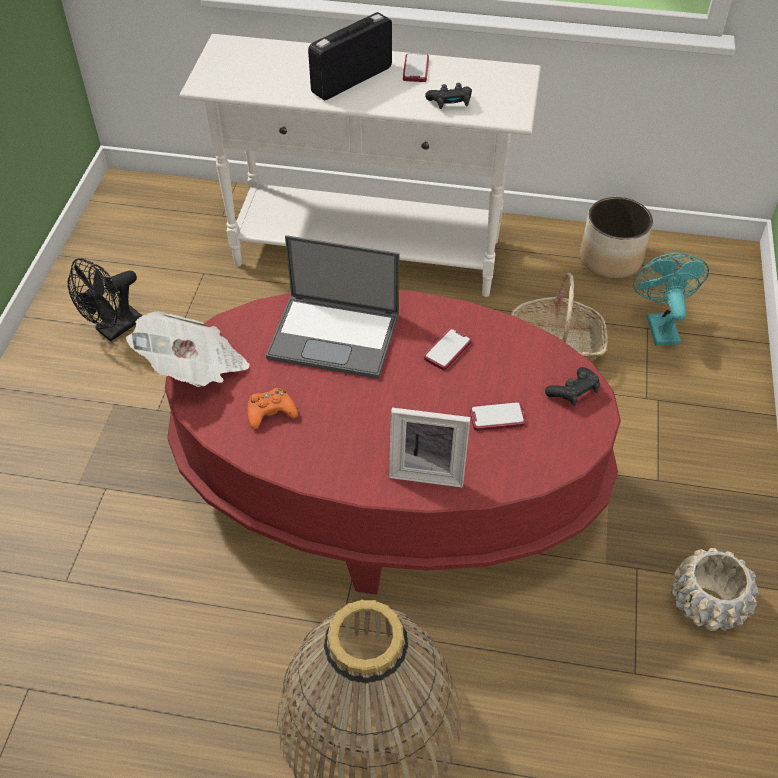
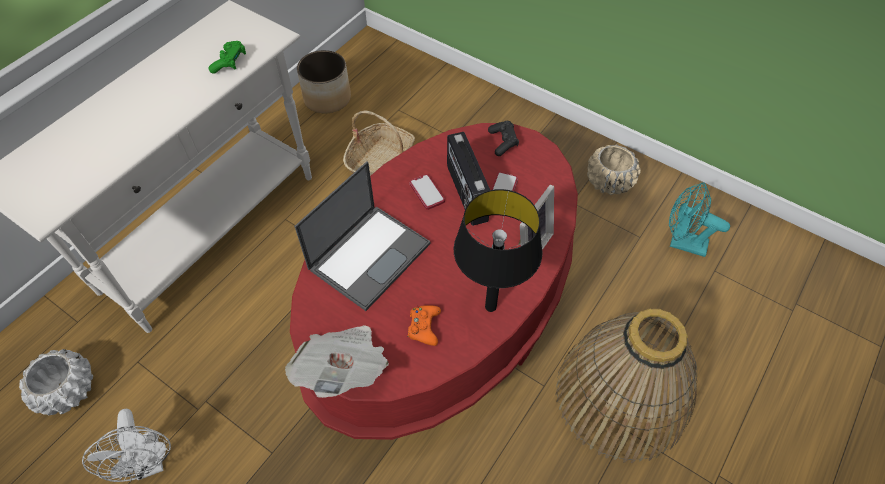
camera: 65 degrees left, 5 degrees up
black fan [68,258,143,341] -> white fan [82,409,171,482]
radio [308,12,392,100] -> radio moved to [447,132,490,226]
phone [403,54,429,82] -> none
black game controller [425,83,472,109] -> green game controller [209,41,246,74]
turquoise fan [633,253,709,346] -> turquoise fan moved to [669,182,730,257]
none -> white planter [19,349,93,415]
none -> black table lamp [454,189,543,312]

